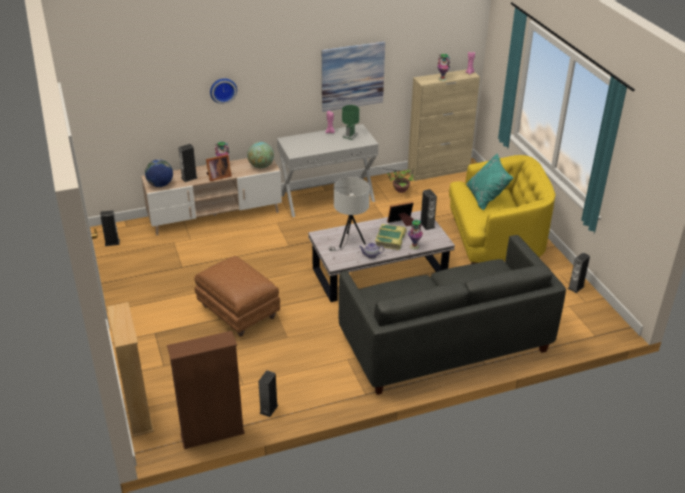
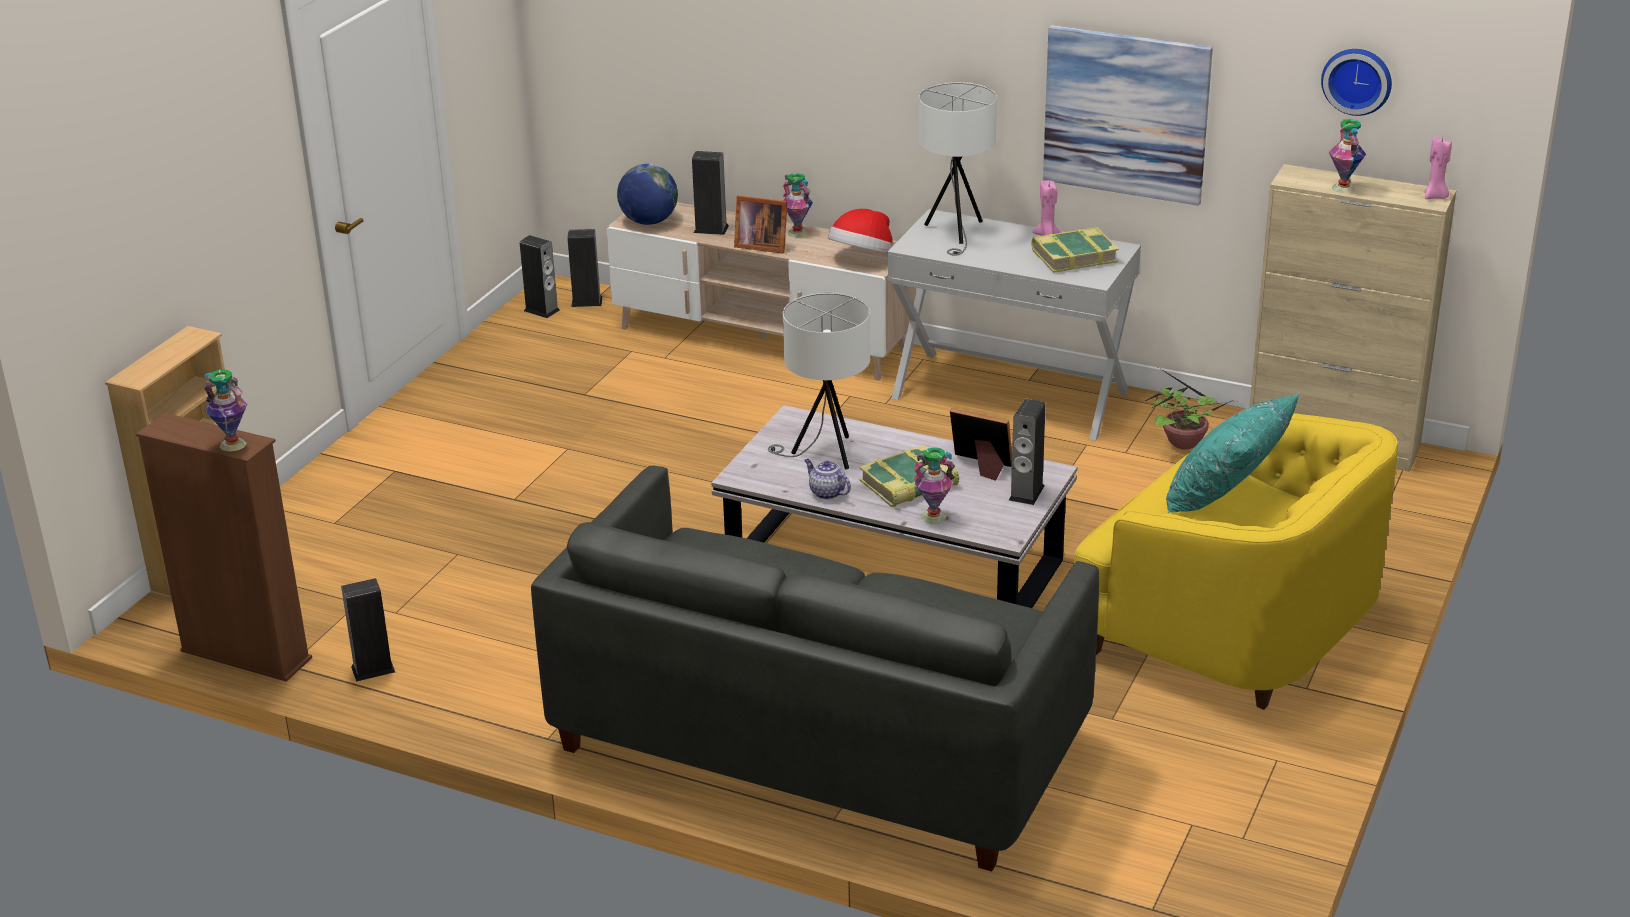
camera: 45 degrees right, 5 degrees down
brown ottoman [194,256,280,337] -> none
wall clock [210,78,237,104] -> wall clock moved to [1321,49,1392,116]
globe [247,142,274,168] -> hat [828,209,893,253]
green table lamp [342,105,359,140] -> book [1032,227,1119,273]
speaker [568,253,590,293] -> speaker moved to [568,229,603,307]
none -> vase [204,370,247,452]
none -> white table lamp [919,82,997,256]

